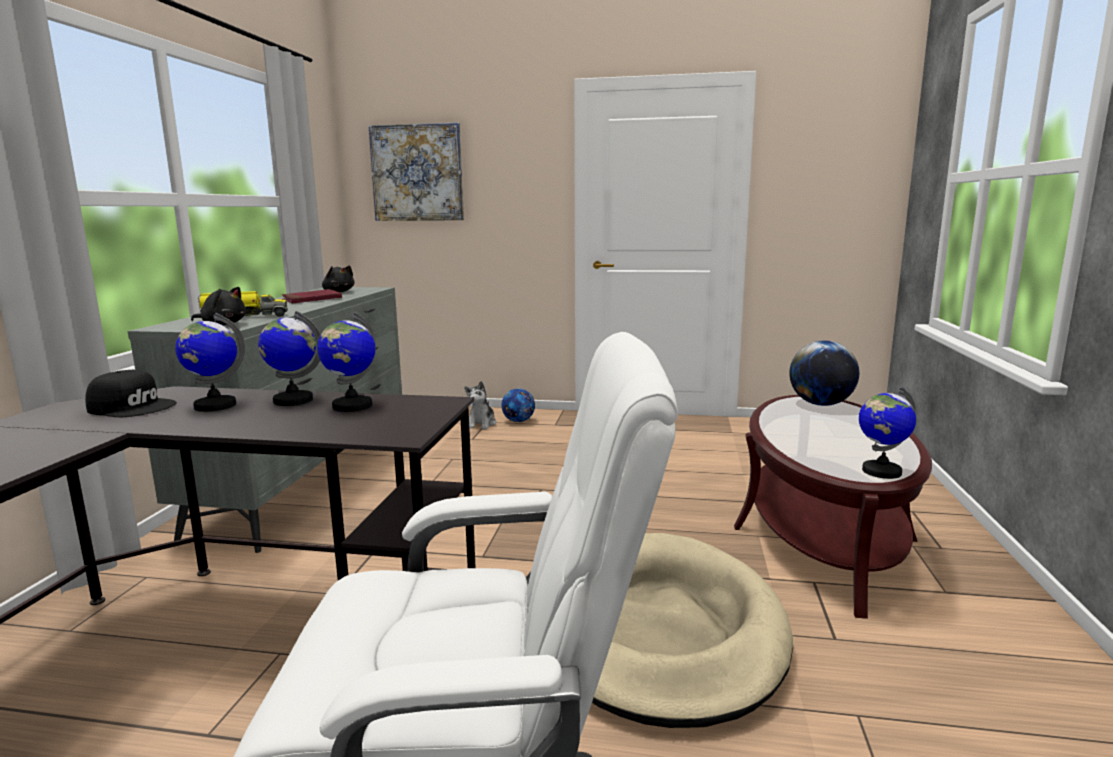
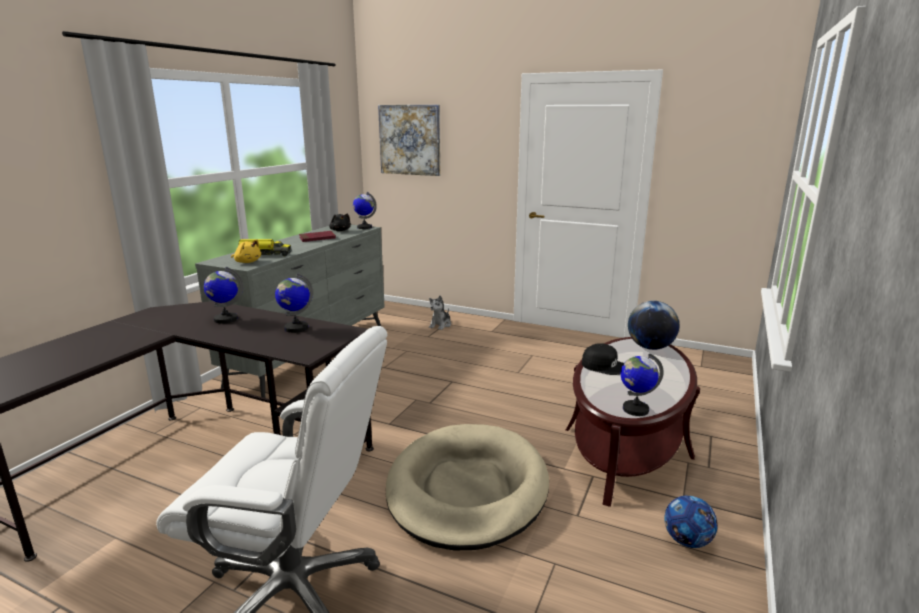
camera: 15 degrees right, 5 degrees up
black cap [85,370,177,417] -> black cap moved to [582,343,624,375]
black plush toy [191,287,246,325] -> yellow plush toy [231,239,261,263]
globe [258,311,321,406] -> globe moved to [353,192,377,229]
football [501,388,535,422] -> football moved to [664,495,718,548]

